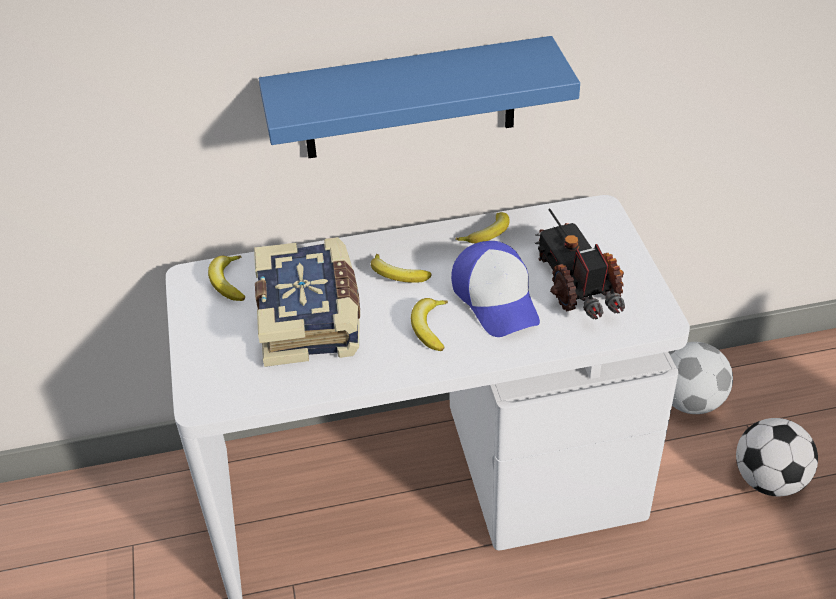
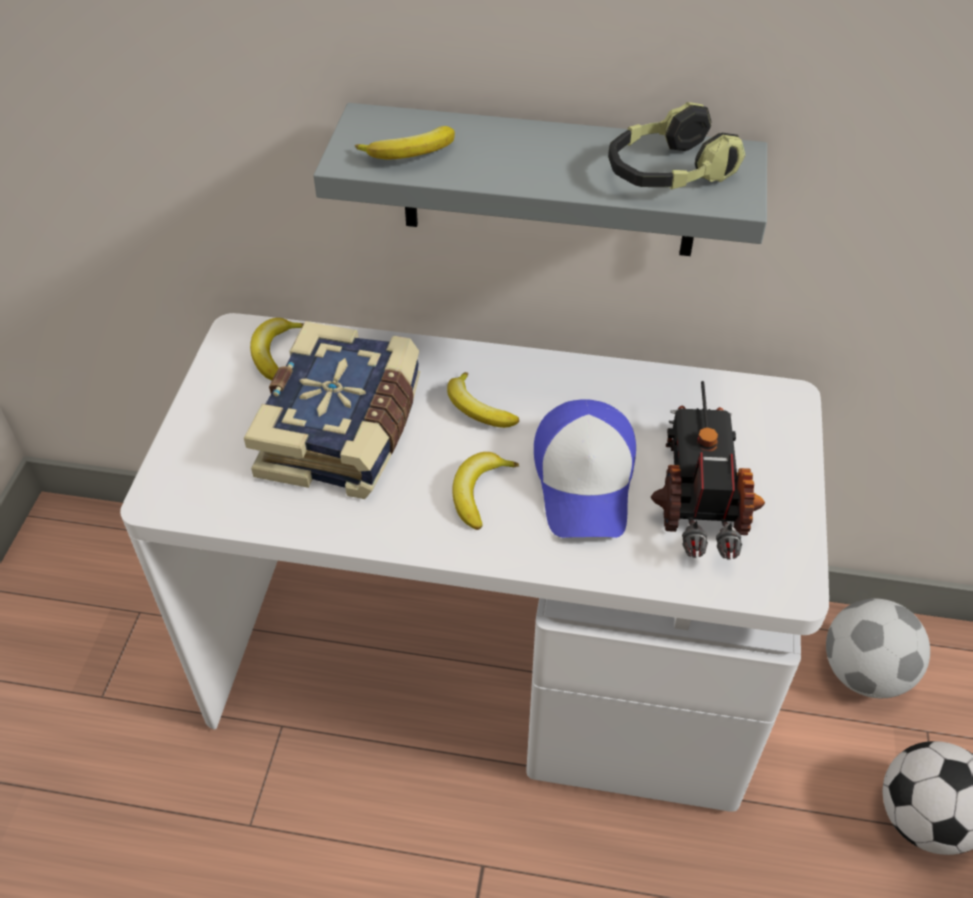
camera: 20 degrees right, 5 degrees up
blue shelf [259,36,580,158] -> grey shelf [313,103,767,256]
banana [455,212,510,243] -> banana moved to [355,126,455,159]
none -> headphones [608,102,746,189]

